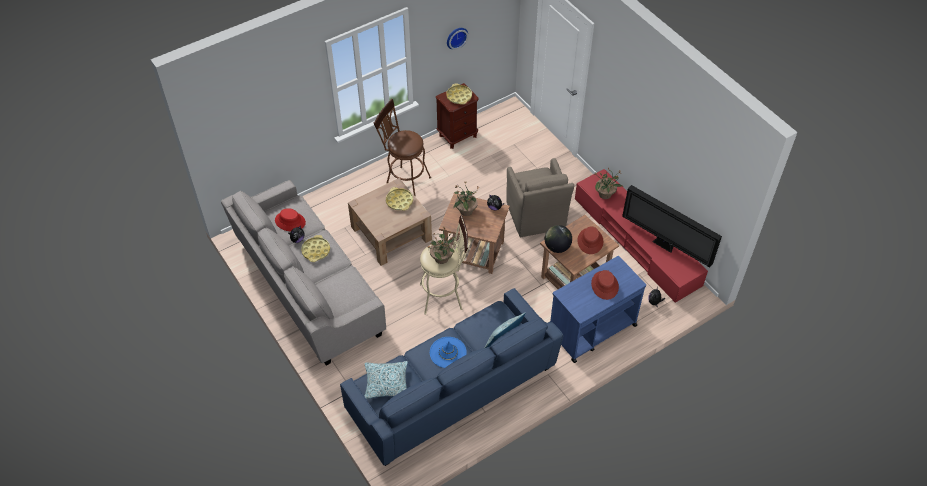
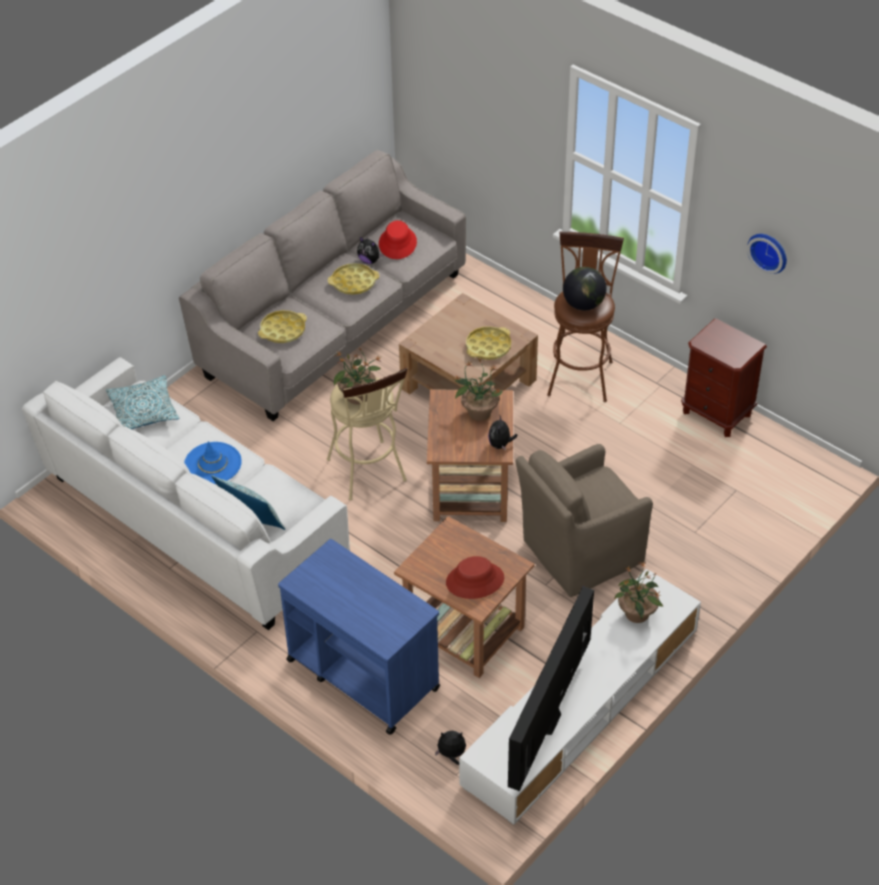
camera: 75 degrees right, 5 degrees down
blue sofa [340,288,563,466] -> white sofa [22,357,350,630]
yellow tray [446,83,472,105] -> yellow tray moved to [258,310,307,343]
globe [545,225,572,253] -> globe moved to [563,267,607,310]
red tv stand [575,169,708,302] -> white tv stand [459,569,701,825]
red hat [591,270,619,300] -> none

